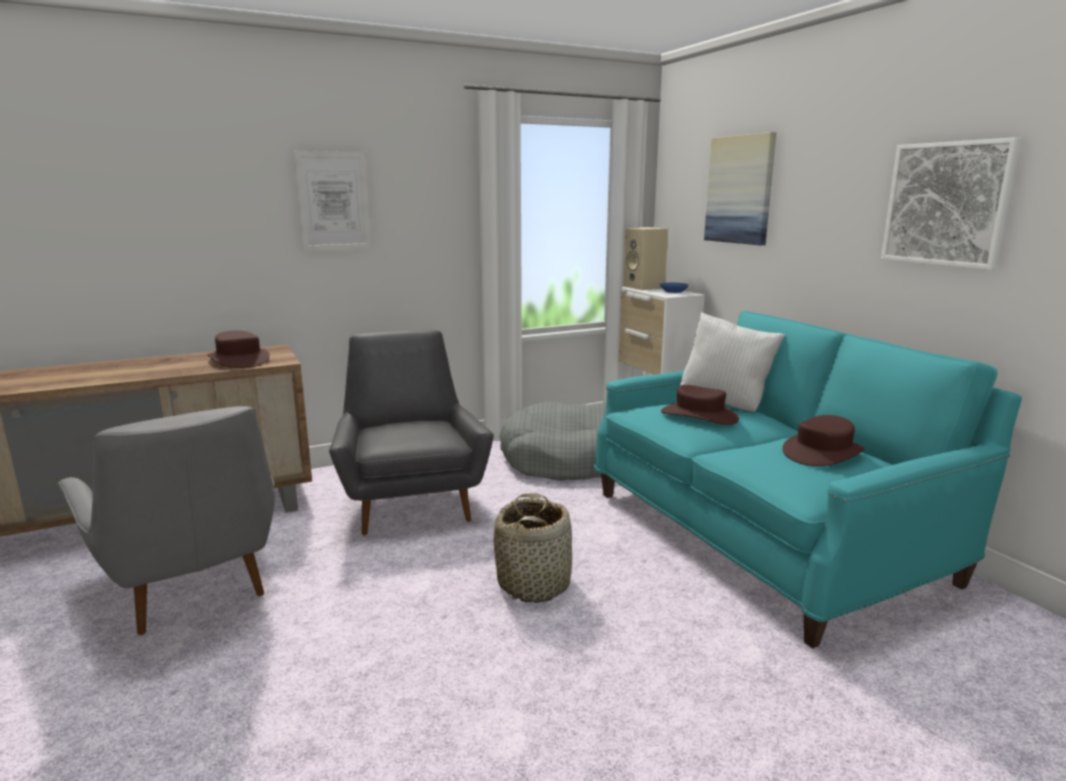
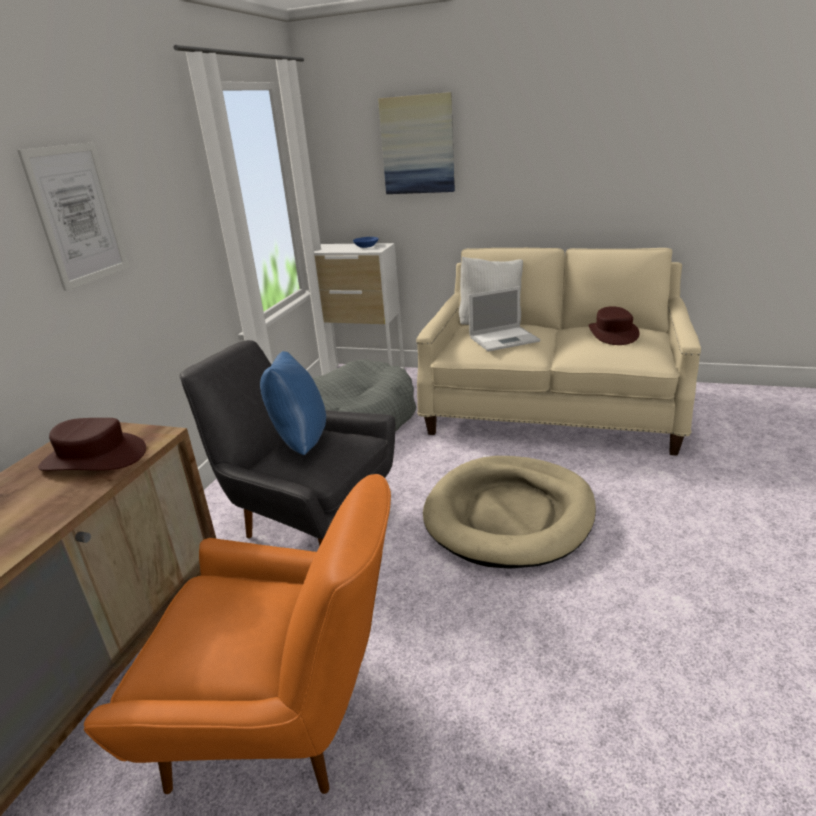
camera: 45 degrees left, 10 degrees up
grey armchair [58,406,275,635] -> orange armchair [84,474,391,794]
basket [494,493,572,603] -> beige dog bed [423,456,596,569]
turquoise sofa [594,311,1022,648] -> beige sofa [416,248,701,456]
beige speaker [623,227,668,290] -> none
brown hat [661,385,739,425] -> laptop [468,286,540,352]
picture [881,137,1022,270] -> none
none -> blue pillow [260,351,326,455]

